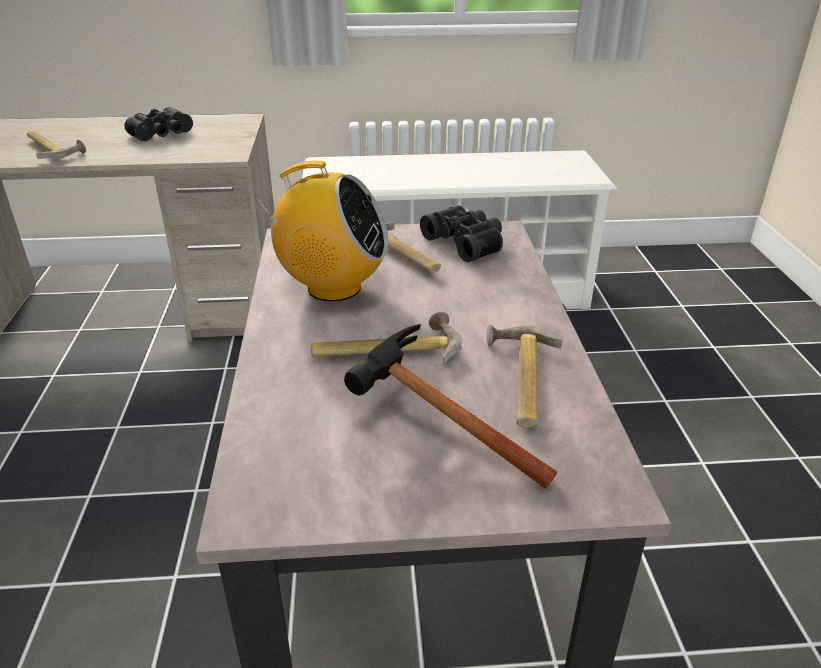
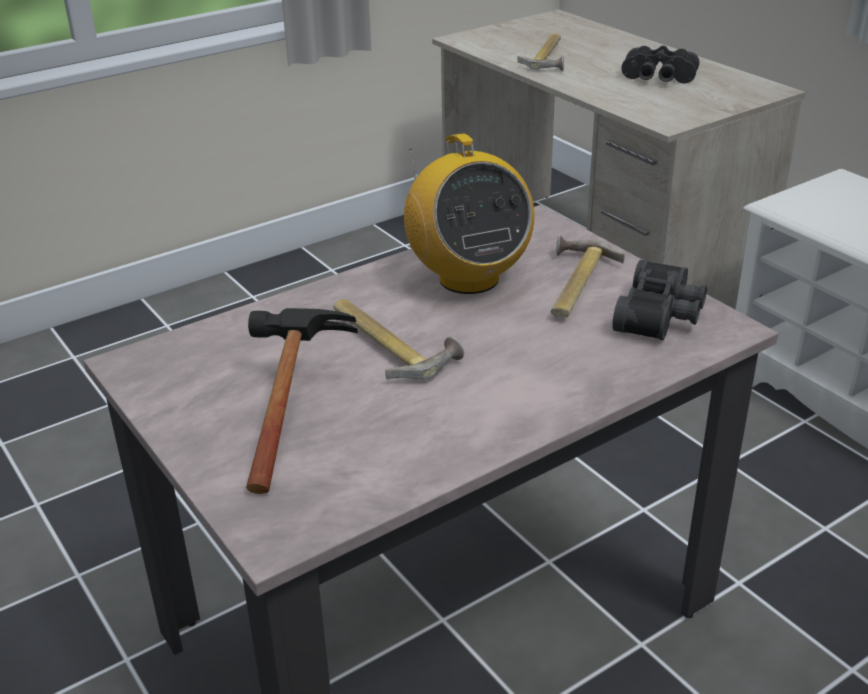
camera: 60 degrees right, 0 degrees up
hammer [486,324,562,428] -> none

